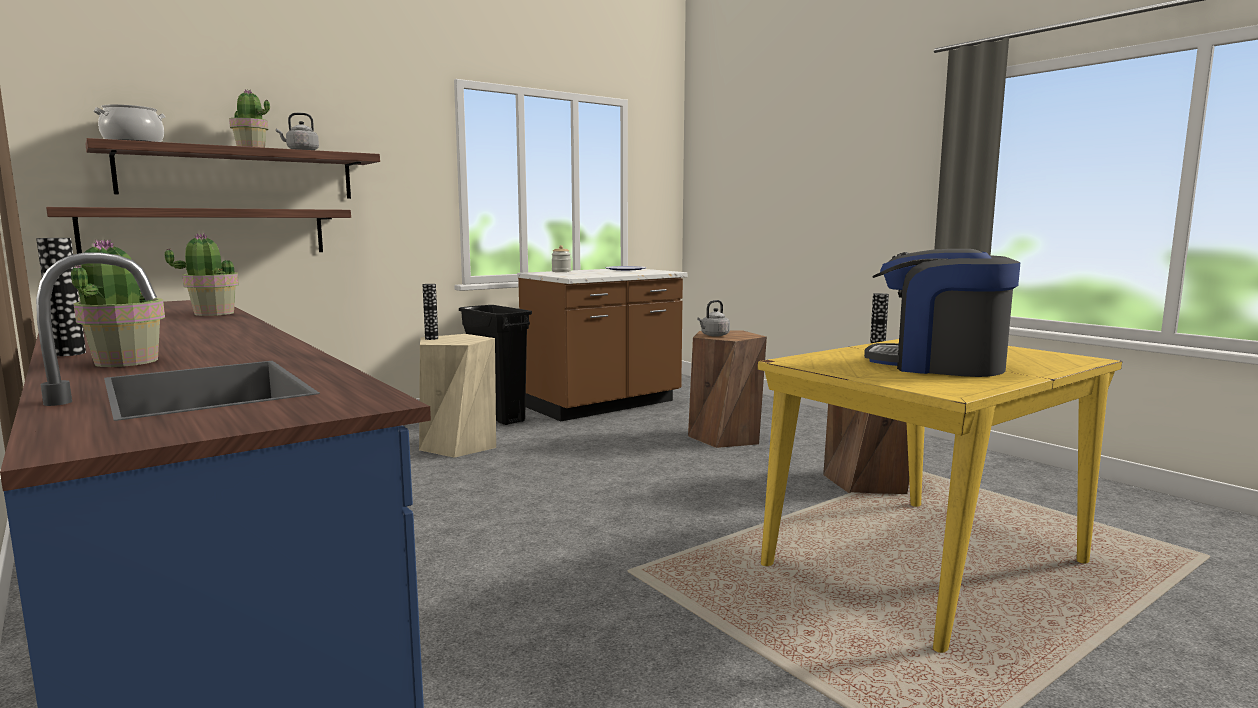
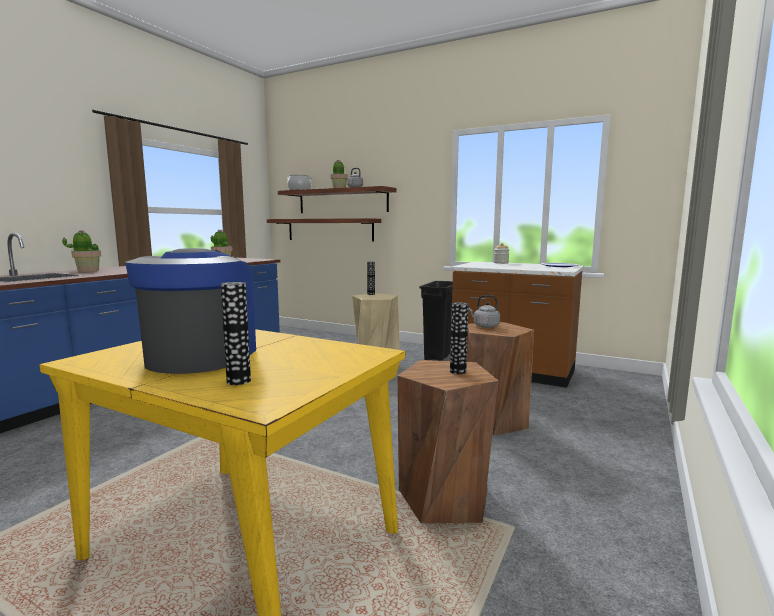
camera: 65 degrees right, 0 degrees up
vase [36,238,86,356] -> vase moved to [221,282,251,385]

